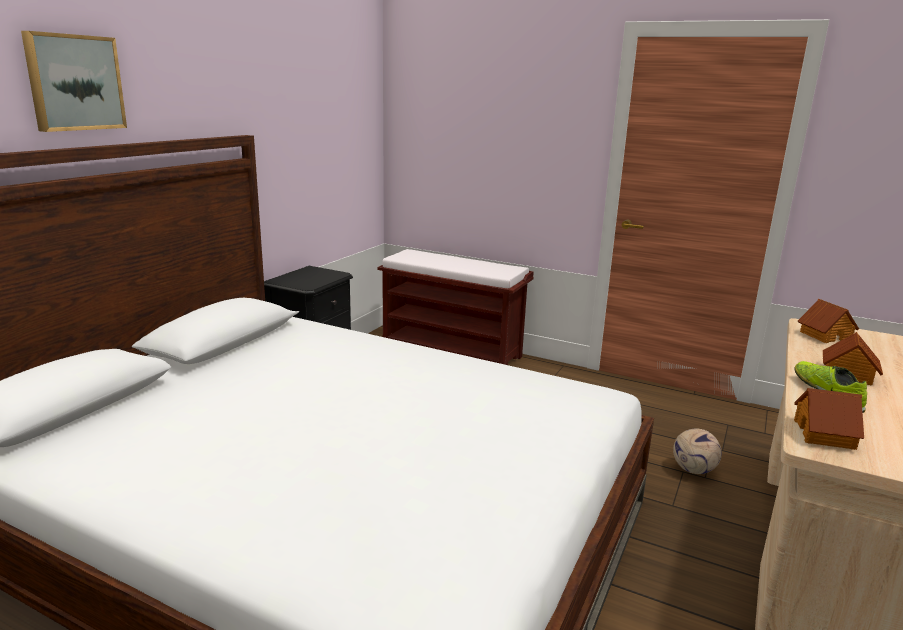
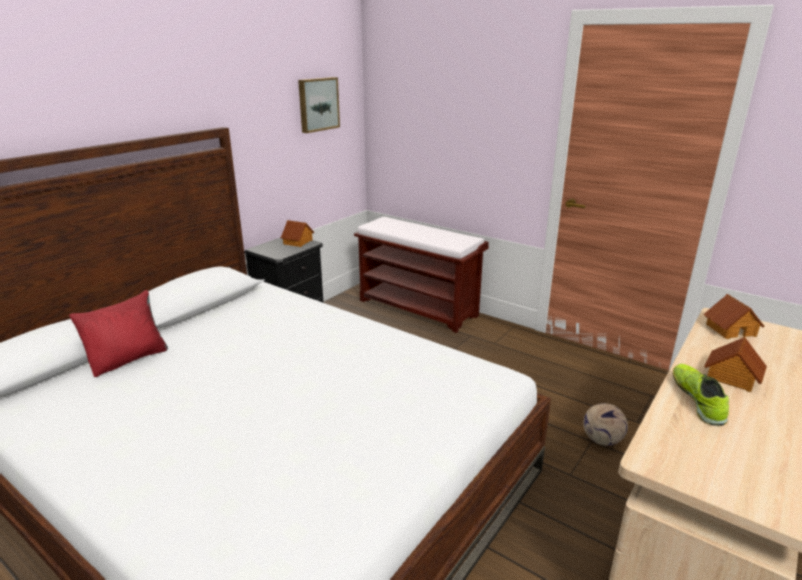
camera: 10 degrees right, 5 degrees up
picture [21,31,127,132] -> picture moved to [298,77,340,133]
toy house [794,388,864,450] -> toy house moved to [281,220,314,247]
none -> red pillow [69,290,168,377]

